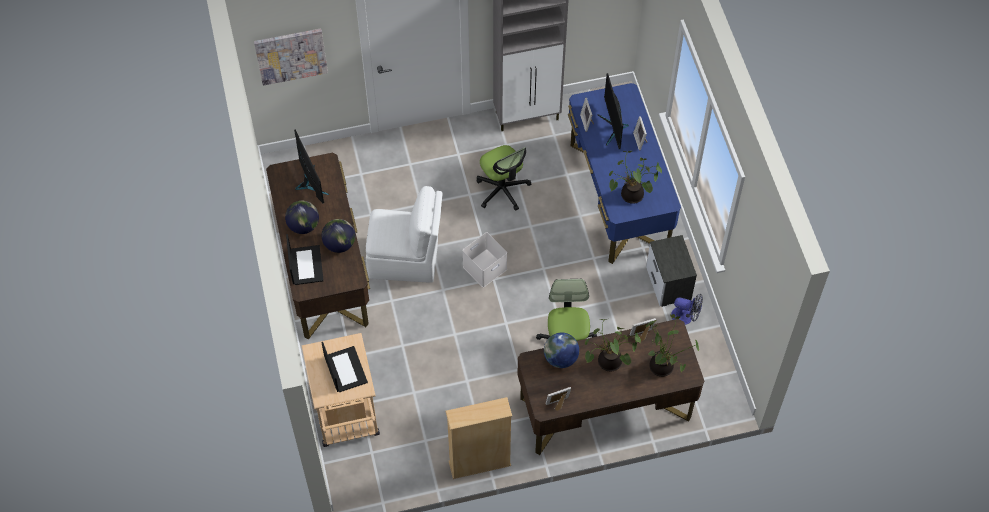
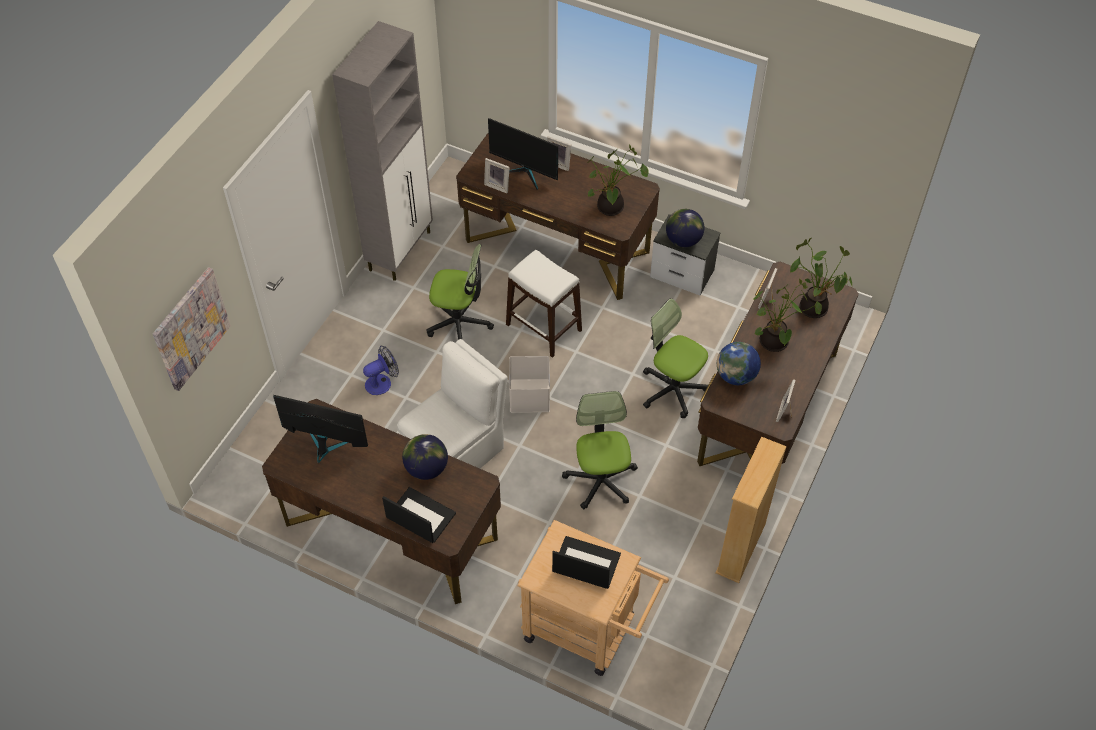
camera: 50 degrees left, 5 degrees down
globe [285,201,319,234] -> globe moved to [666,209,705,247]
blue desk [568,83,681,264] -> brown desk [456,132,660,300]
fan [671,294,703,325] -> fan moved to [363,345,399,395]
none -> white stool [506,250,582,358]
none -> office chair [562,391,638,509]

